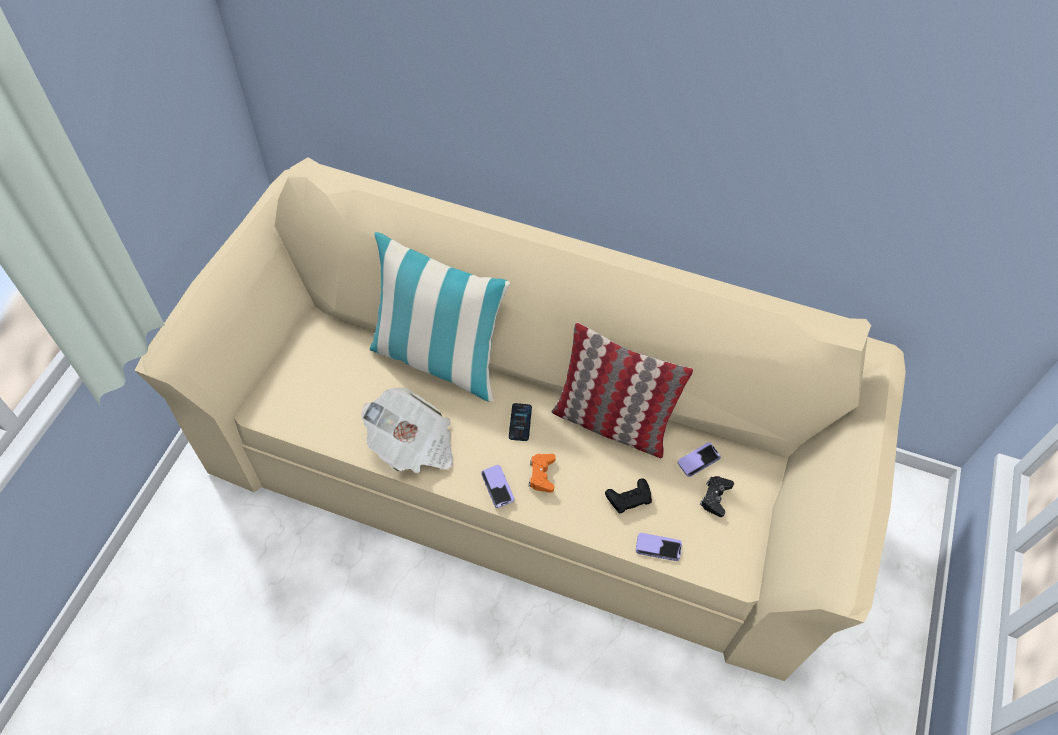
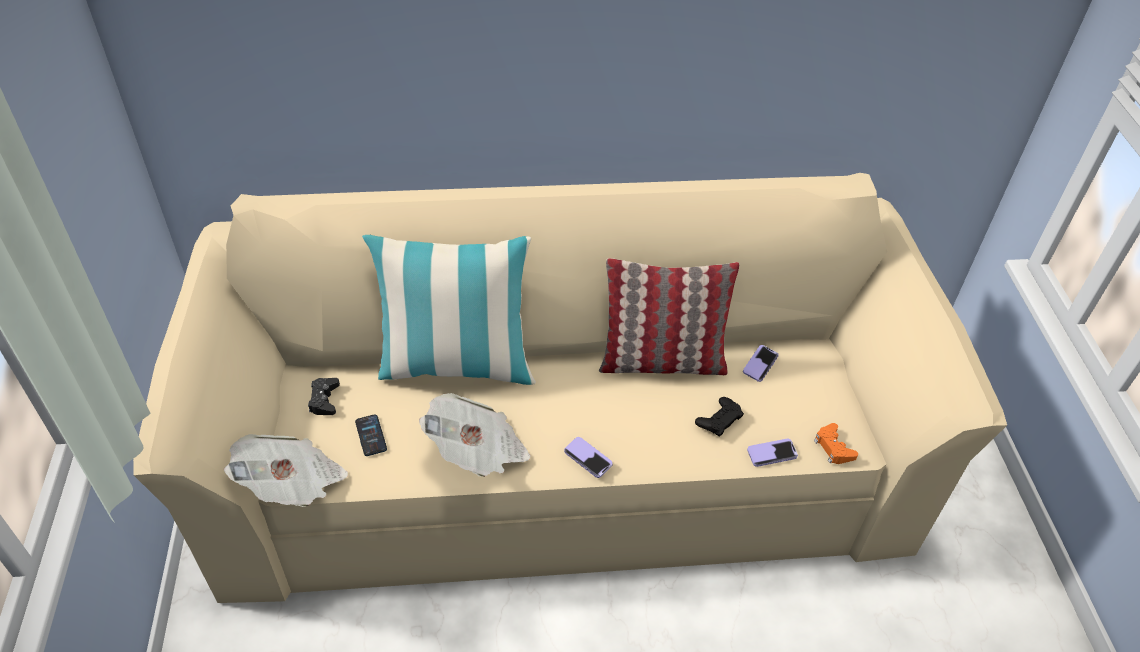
camera: 25 degrees left, 10 degrees down
phone [509,403,532,441] -> phone moved to [355,414,387,456]
orange game controller [529,454,556,493] -> orange game controller moved to [814,423,858,464]
black game controller [700,476,734,517] -> black game controller moved to [308,378,340,415]
none -> newspaper [224,434,348,507]

